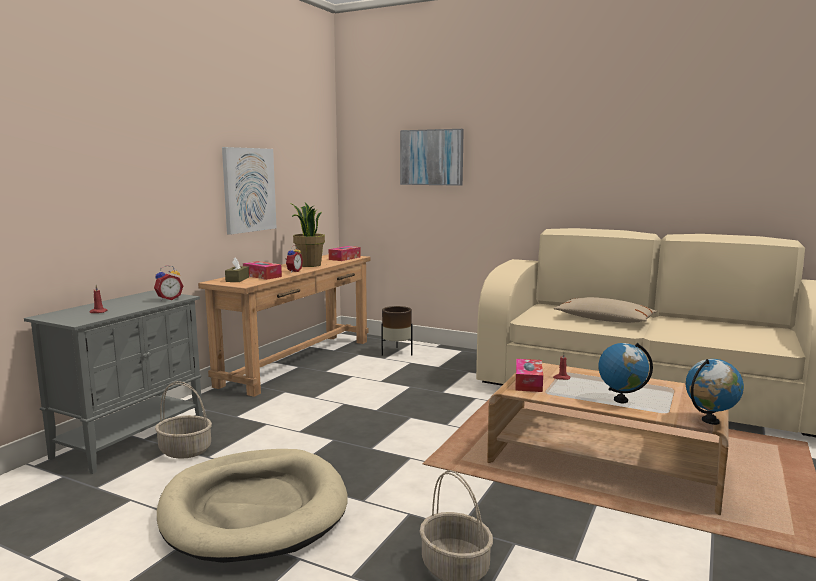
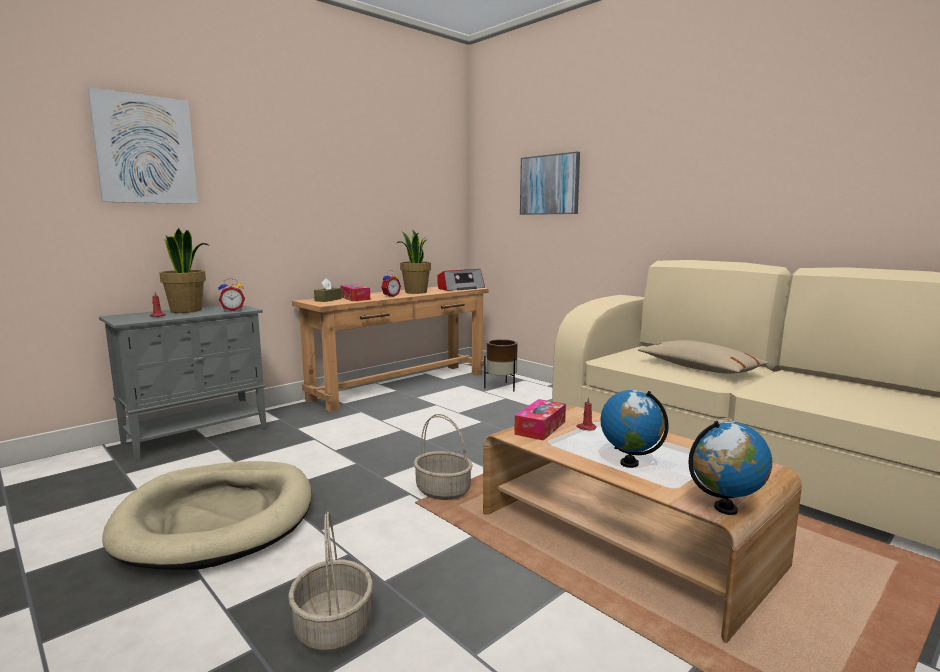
camera: 20 degrees right, 0 degrees up
basket [155,381,212,459] -> basket moved to [413,414,473,500]
picture [222,147,277,235] -> picture moved to [88,88,198,204]
tissue box [329,246,361,261] -> radio [437,269,485,291]
none -> potted plant [159,228,210,313]

